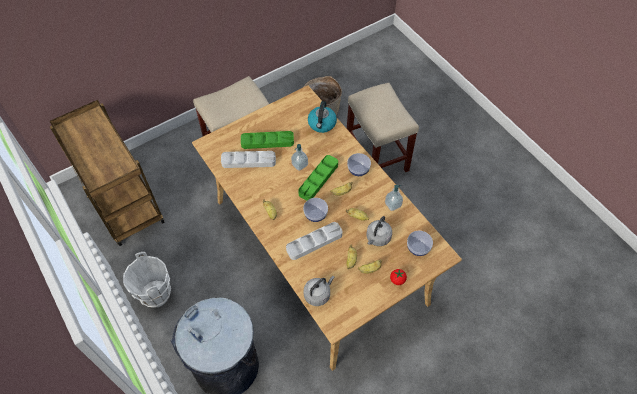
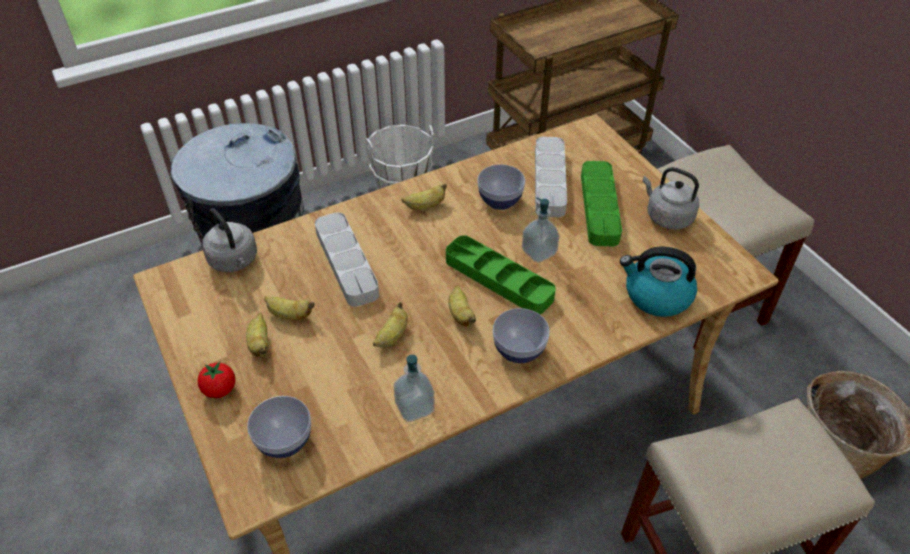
camera: 95 degrees right, 10 degrees down
bowl [303,198,328,222] -> bowl moved to [478,164,525,210]
grey kettle [367,216,392,246] -> grey kettle moved to [642,167,699,230]

